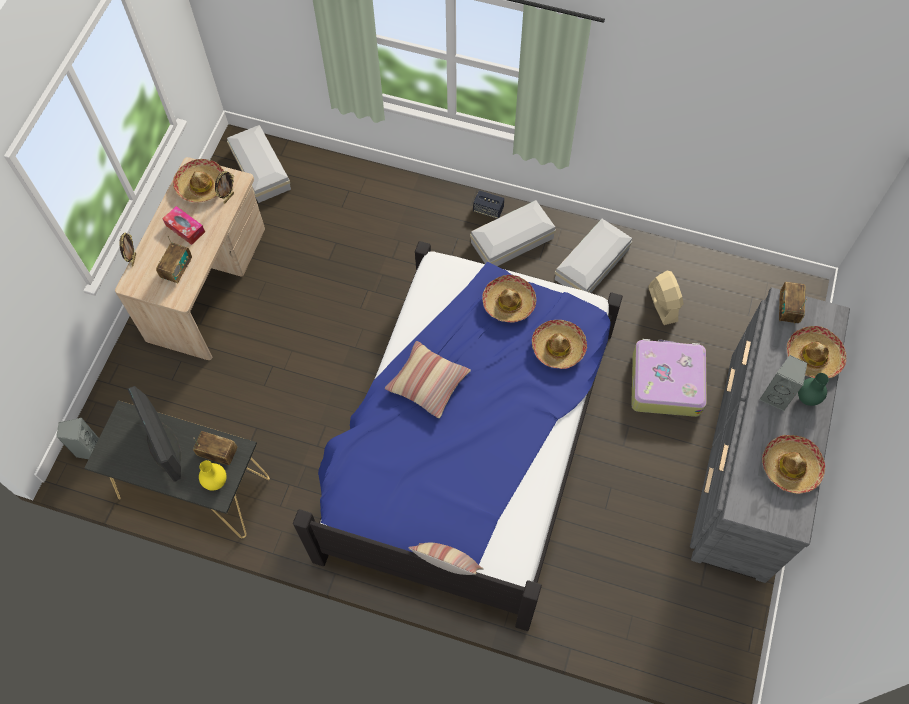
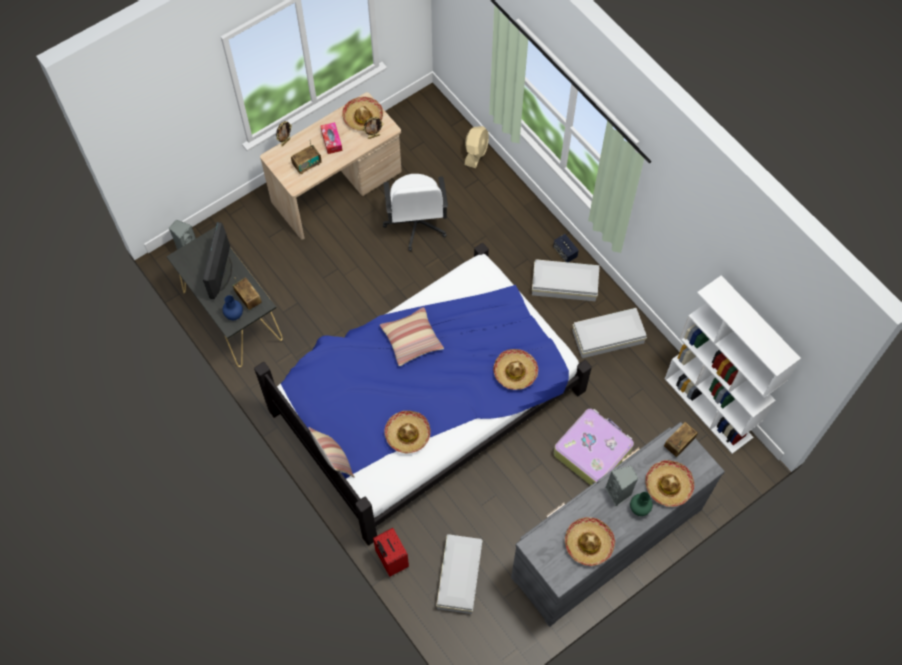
camera: 35 degrees right, 0 degrees up
yellow vase [199,460,226,491] -> blue vase [222,295,243,320]
white storage box [227,125,291,203] -> white storage box moved to [436,534,483,614]
hat [482,275,536,323] -> hat moved to [384,411,431,454]
beige fan [648,271,684,325] -> beige fan moved to [465,126,489,168]
none -> red suitcase [373,528,409,577]
none -> white office chair [383,174,448,252]
none -> white bookcase [665,276,801,454]

